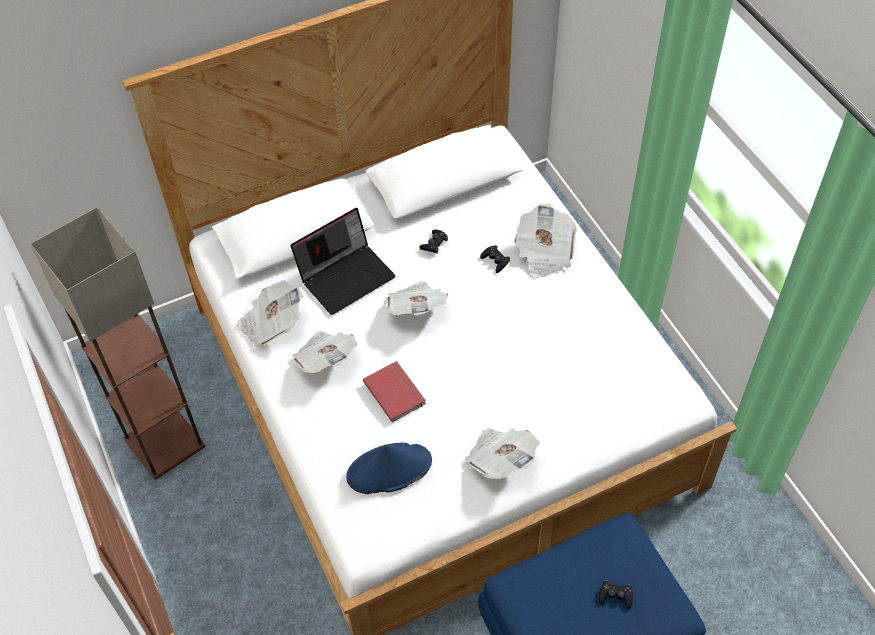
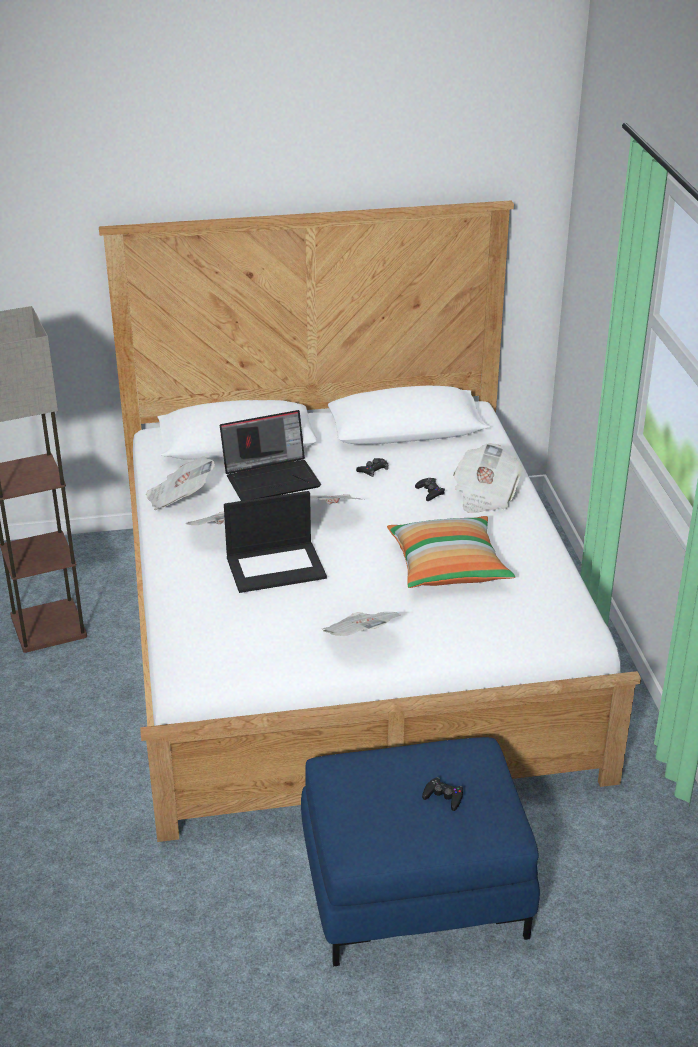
camera: 15 degrees right, 20 degrees down
blue hat [346,443,432,494] -> none
red book [363,361,426,422] -> laptop [224,491,327,593]
none -> pillow [387,516,515,588]

